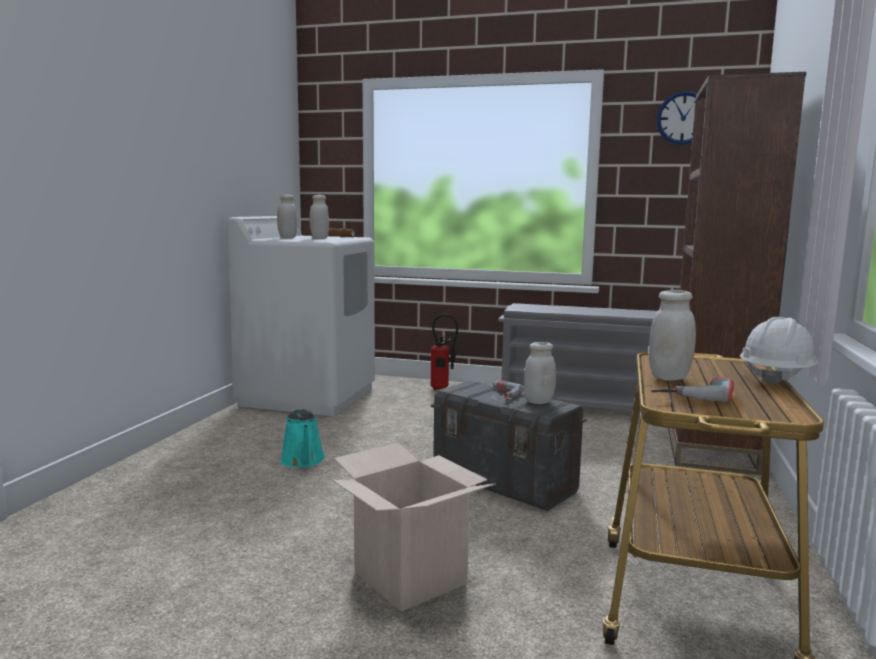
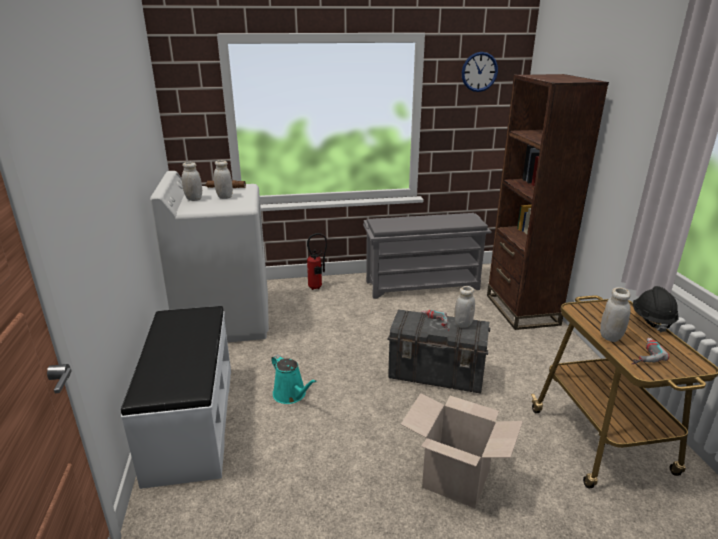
camera: 25 degrees left, 15 degrees up
white hard hat [740,317,818,386] -> black hard hat [633,286,679,333]
none -> white bench [121,306,231,489]

